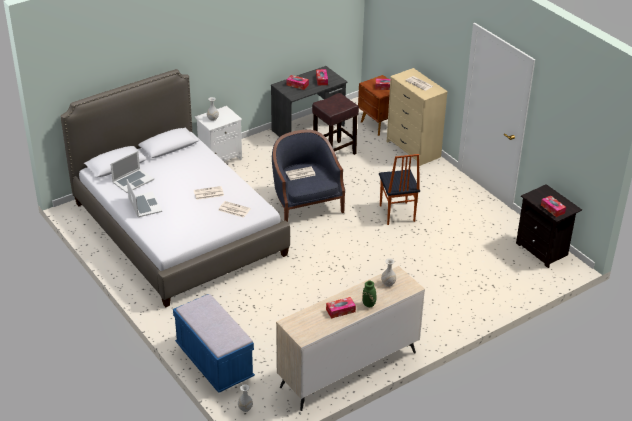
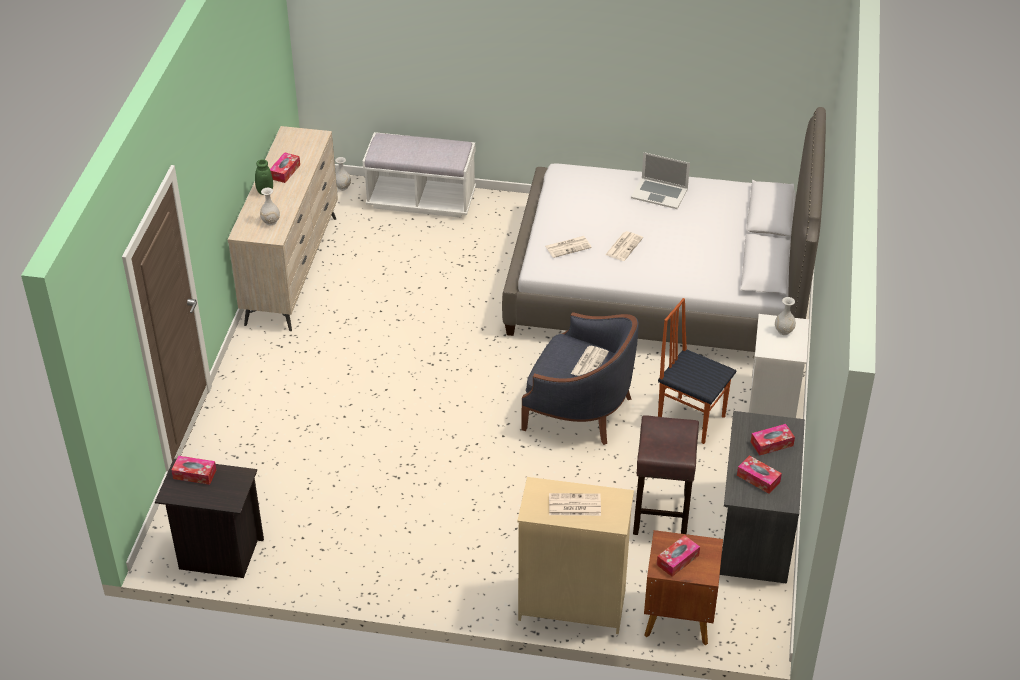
camera: 135 degrees right, 5 degrees up
laptop [110,151,154,193] -> none
blue bench [173,294,255,393] -> white bench [362,132,476,218]
chair [379,154,420,225] -> chair moved to [658,298,736,444]

